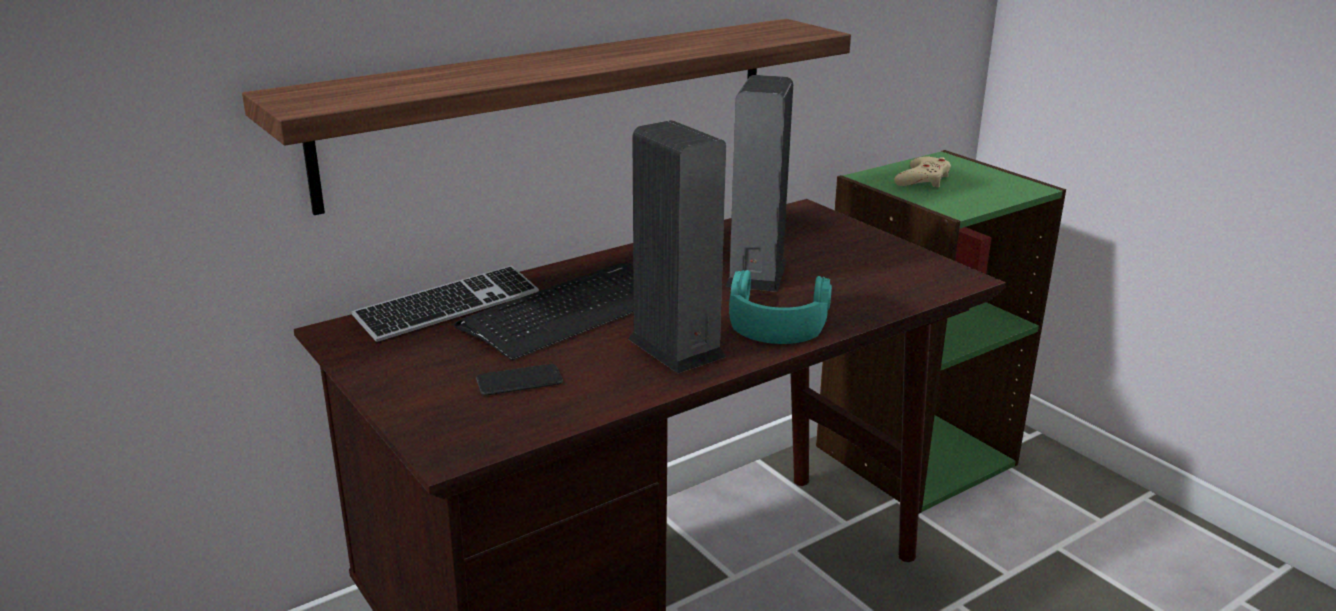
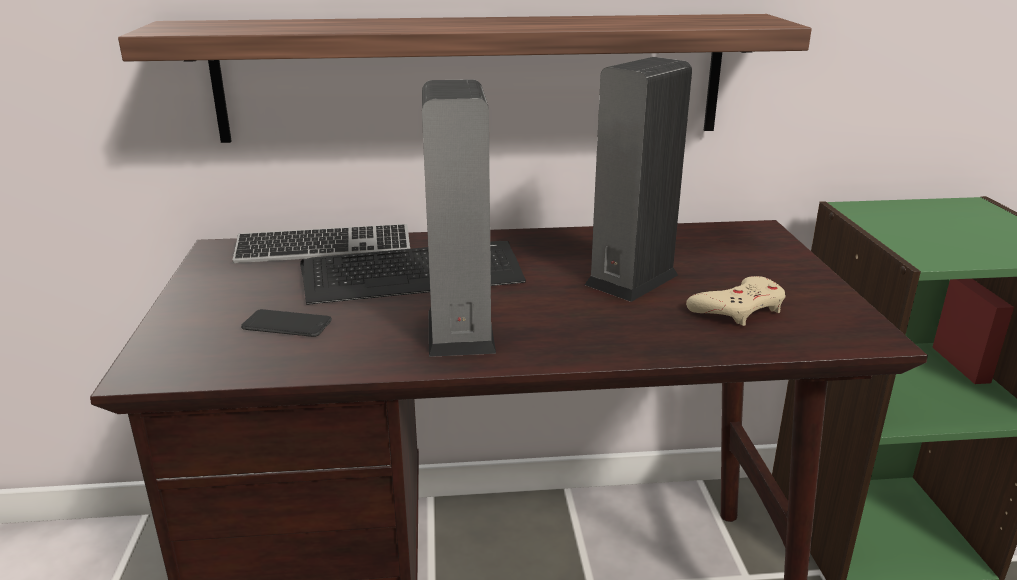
camera: 30 degrees right, 0 degrees up
turquoise headphones [729,270,832,344] -> none
beige game controller [894,156,951,187] -> beige game controller moved to [686,276,786,326]

